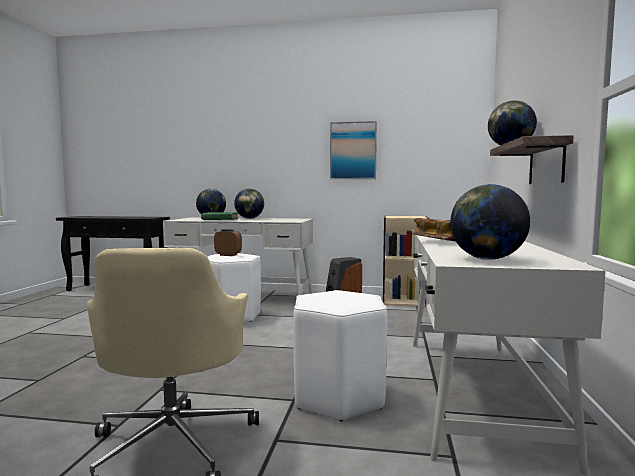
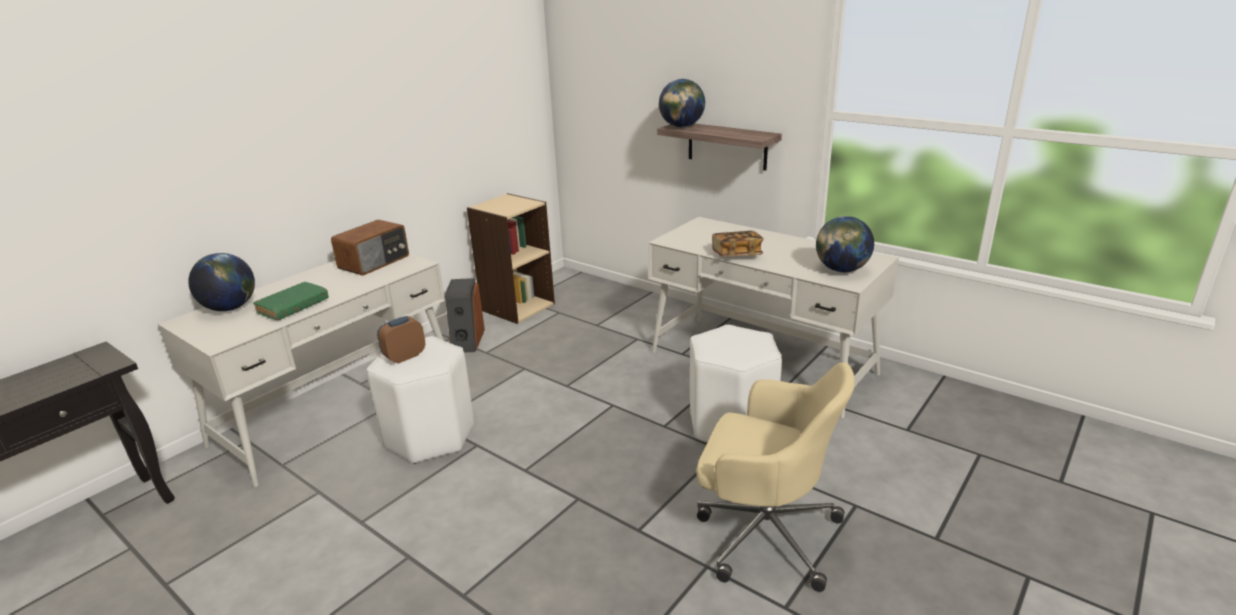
camera: 60 degrees left, 20 degrees up
globe [234,189,264,219] -> none
picture [330,121,377,179] -> none
none -> radio [331,220,409,275]

